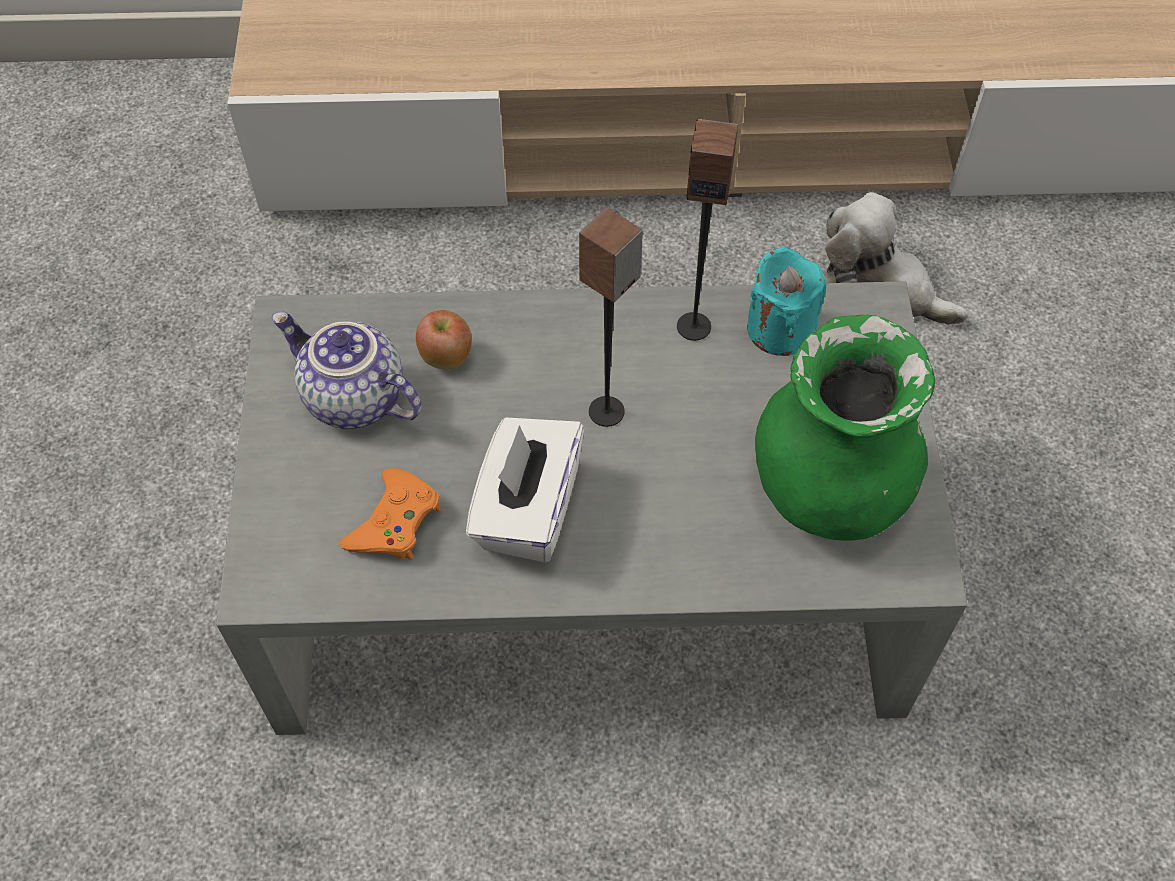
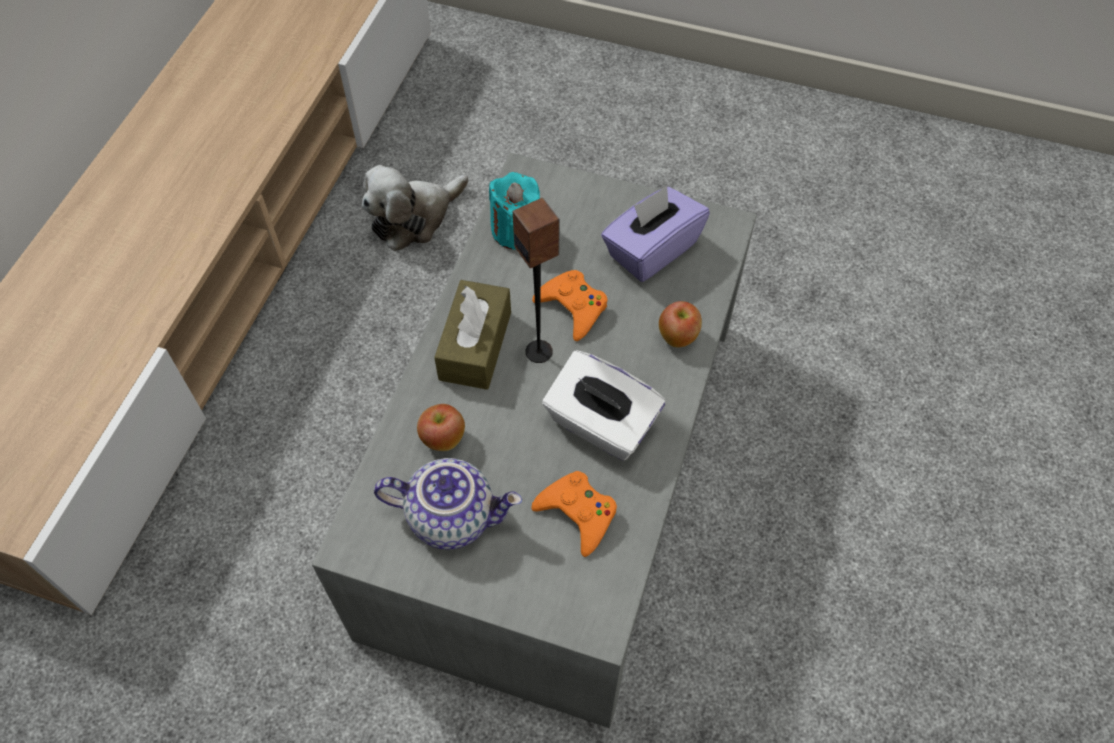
camera: 70 degrees left, 0 degrees up
teapot [271,311,422,429] -> teapot turned 135 degrees counterclockwise [374,458,522,550]
speaker [677,119,738,341] -> none
green vase [755,315,935,541] -> purple tissue box [601,186,710,282]
none -> brown tissue box [434,280,511,390]
none -> orange game controller [532,270,607,341]
none -> apple [659,301,702,347]

